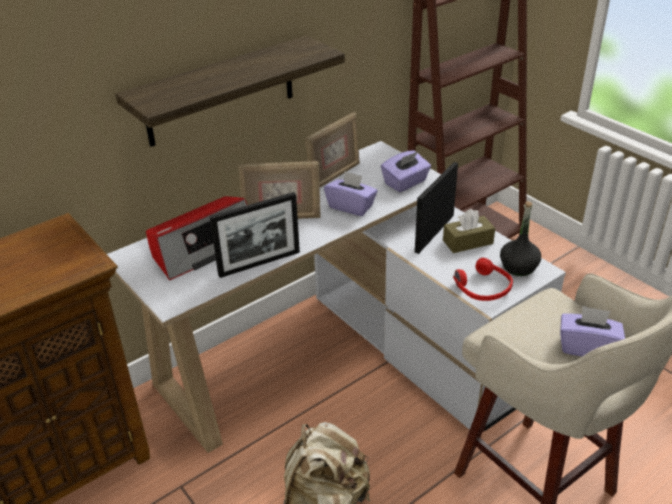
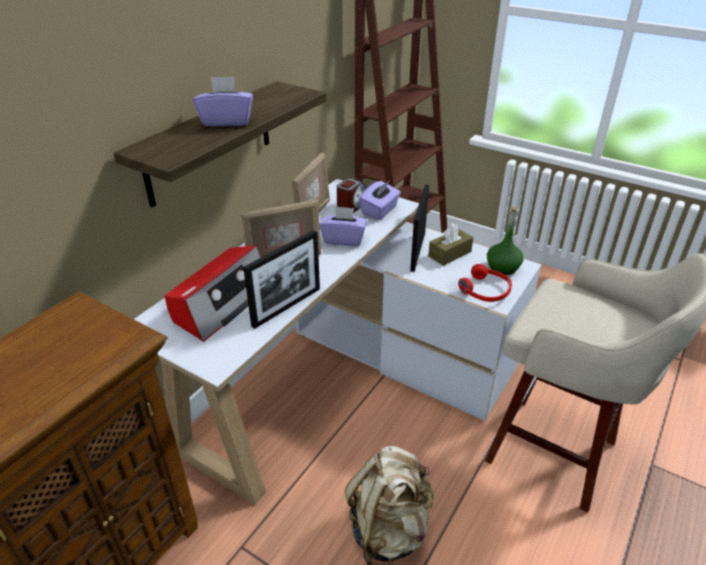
camera: 20 degrees left, 0 degrees up
black bottle [500,201,541,276] -> green bottle [487,207,524,275]
purple tissue box [560,306,625,356] -> purple tissue box moved to [193,77,253,126]
none -> alarm clock [337,179,367,213]

